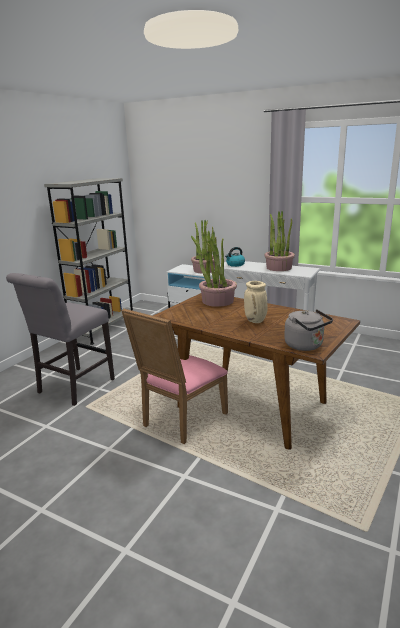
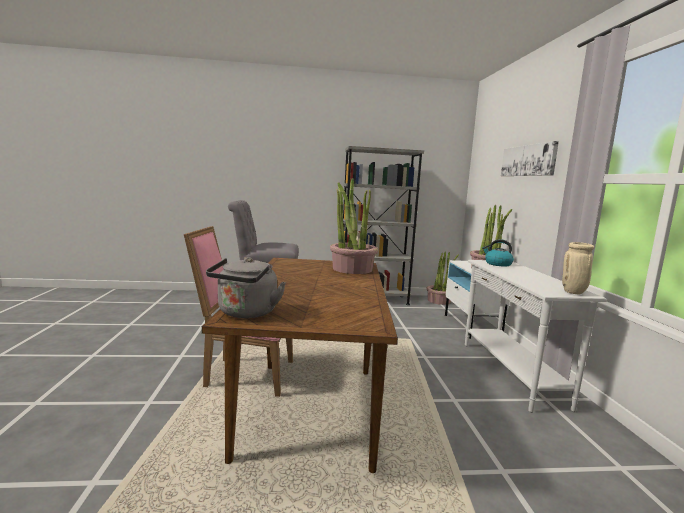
camera: 55 degrees right, 10 degrees down
beige vase [244,281,268,323] -> beige vase moved to [562,242,594,294]
potted plant [264,211,295,271] -> potted plant moved to [427,251,459,305]
none -> picture [501,141,559,176]

